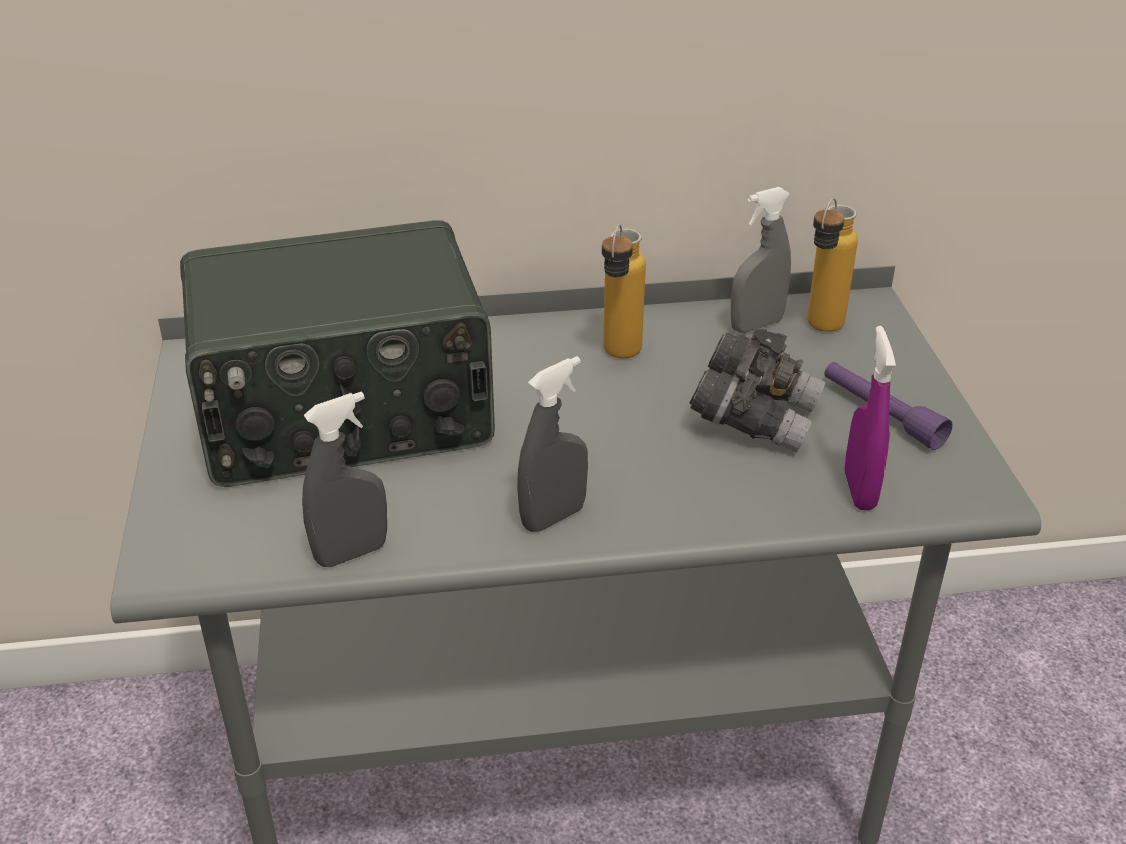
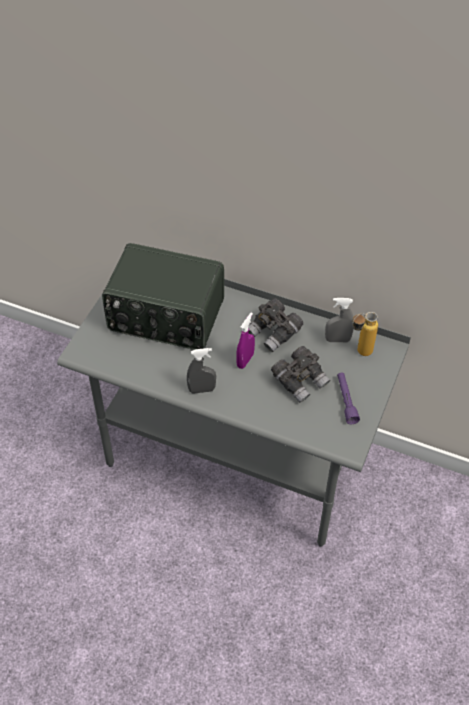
camera: 30 degrees right, 15 degrees up
grey spray bottle [302,391,387,567] -> none
bottle [602,224,646,359] -> grey binoculars [248,298,303,352]
purple spray bottle [845,326,896,510] -> purple spray bottle moved to [236,312,255,369]

